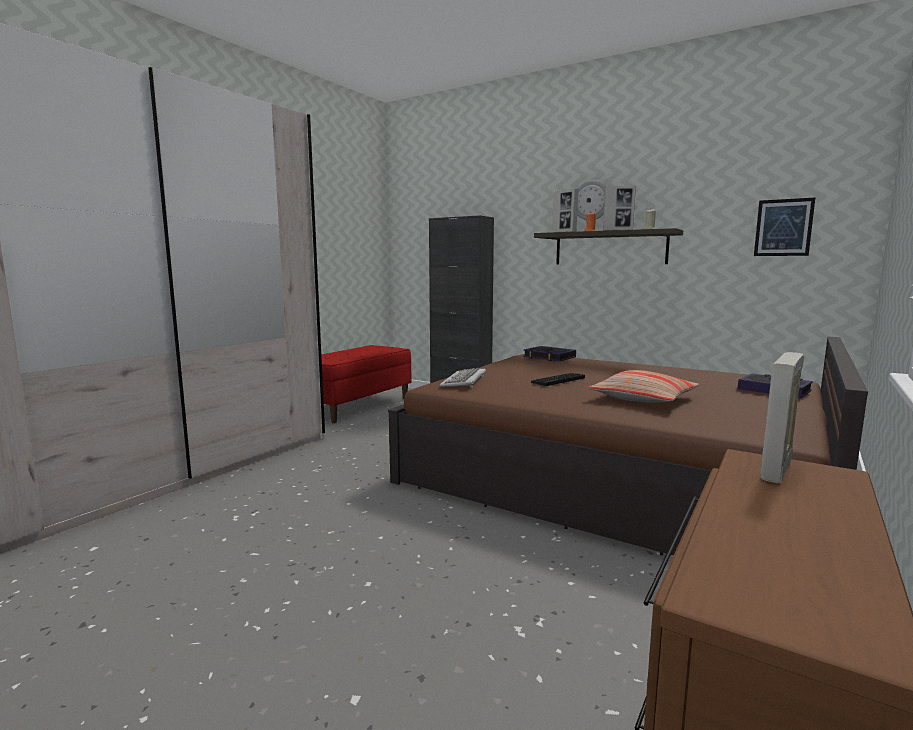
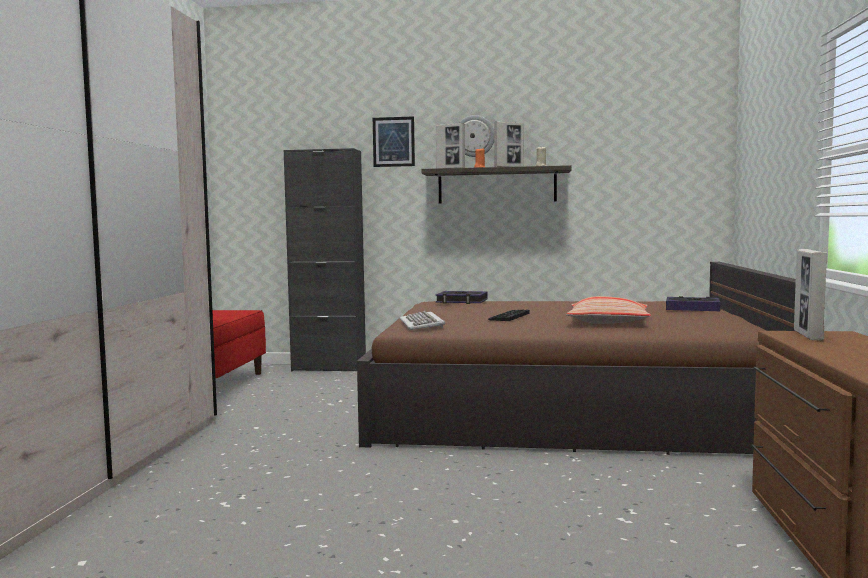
camera: 25 degrees left, 5 degrees down
picture [754,198,815,256] -> picture moved to [373,116,415,167]

